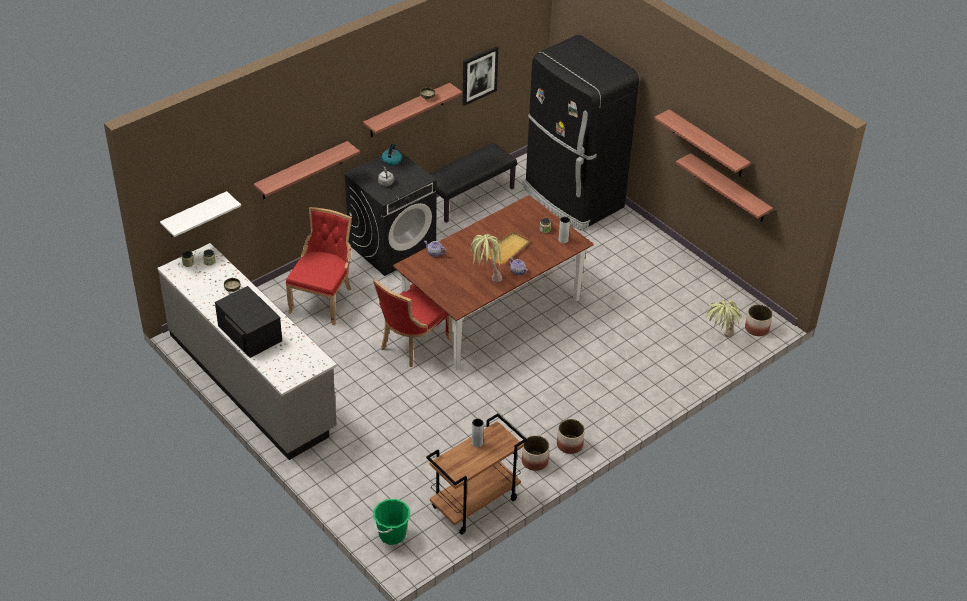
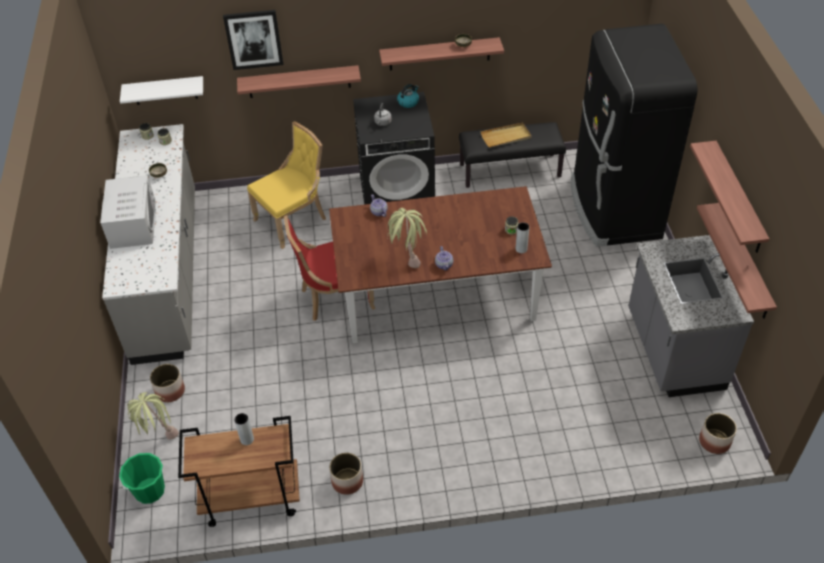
camera: 35 degrees right, 5 degrees up
black microwave [215,286,282,358] -> white microwave [100,175,156,249]
red chair [286,207,352,325] -> yellow chair [247,121,326,249]
picture [463,46,498,106] -> picture moved to [223,10,283,70]
beige tray [484,231,530,265] -> beige tray moved to [480,123,532,148]
planter [557,419,585,454] -> planter moved to [150,364,185,402]
potted plant [706,300,743,338] -> potted plant moved to [127,392,179,440]
none -> grey counter [628,235,754,397]

